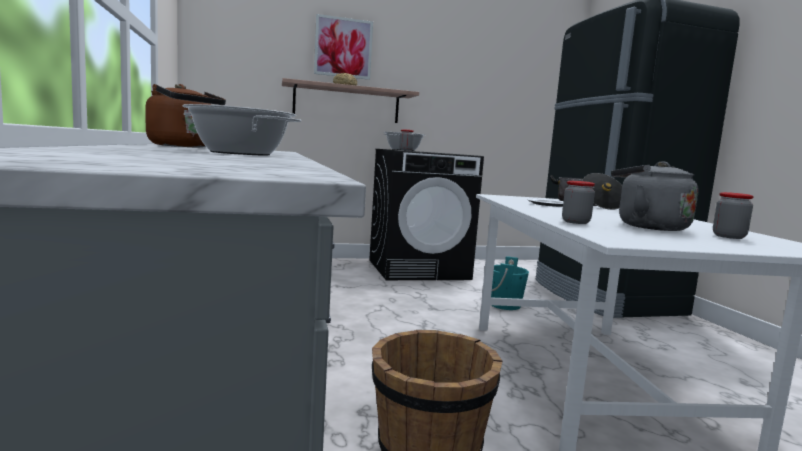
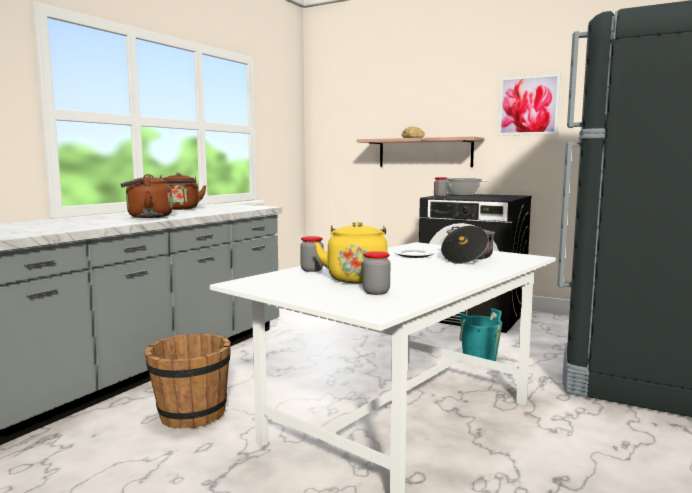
camera: 45 degrees right, 0 degrees up
cooking pot [182,104,301,156] -> brown kettle [121,174,173,218]
picture [314,14,373,80] -> picture moved to [498,74,561,136]
grey kettle [611,161,699,231] -> yellow kettle [314,222,388,283]

